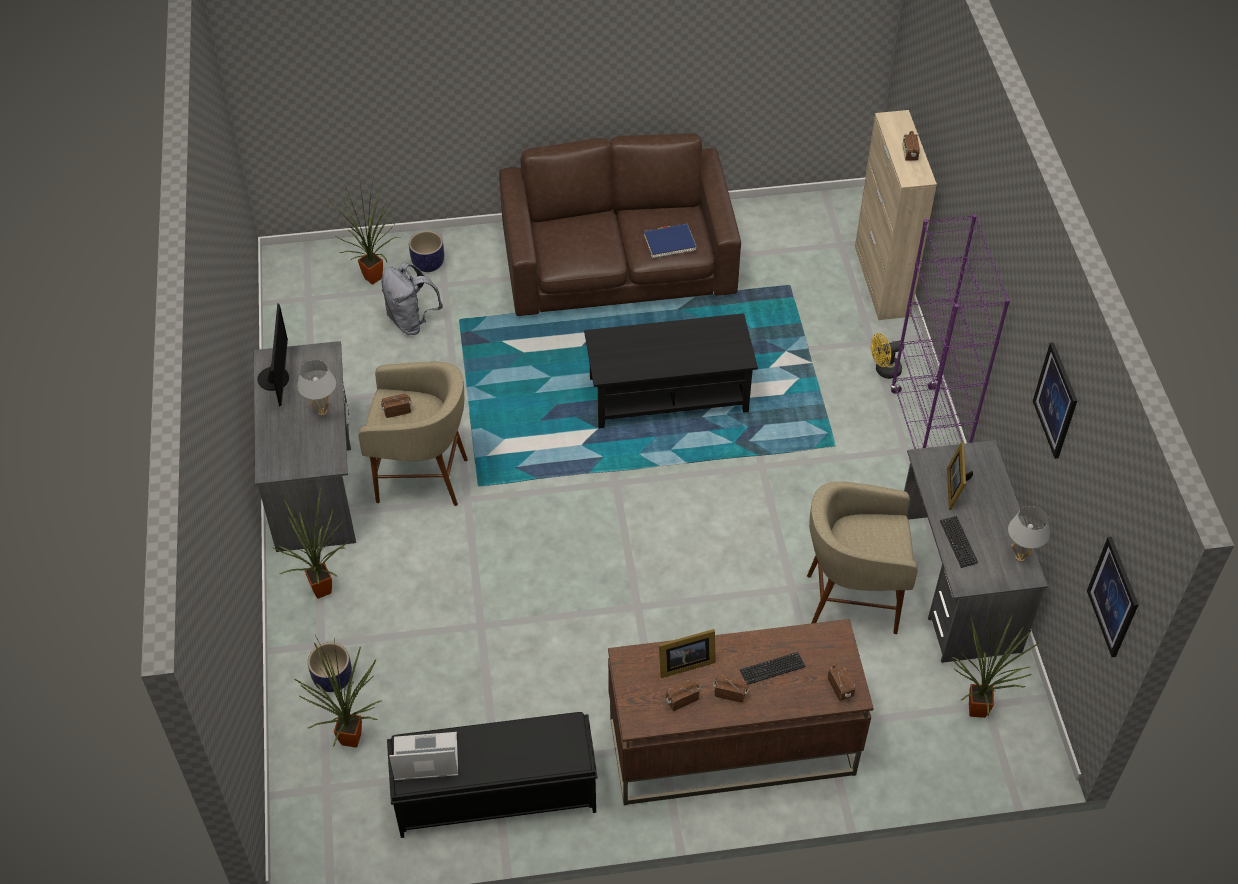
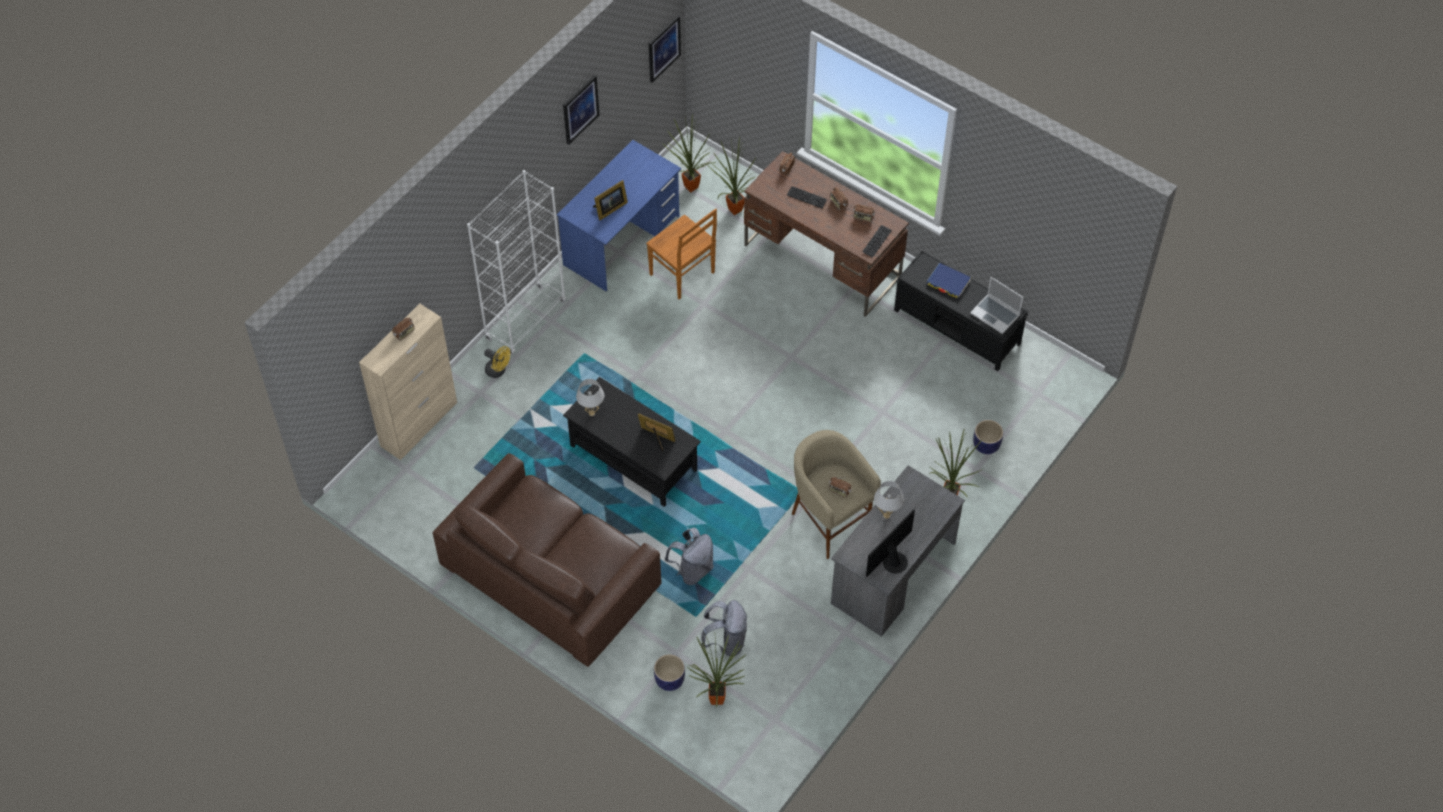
camera: 135 degrees left, 5 degrees up
potted plant [295,635,381,748] -> potted plant moved to [707,137,756,215]
blue book [644,224,696,259] -> blue book moved to [926,262,971,299]
picture frame [659,629,716,678] -> picture frame moved to [638,413,675,452]
beige stool [807,481,918,634] -> brown chair [646,209,717,300]
purple bookcase [890,214,1010,449] -> white bookcase [467,170,566,355]
grey desk [904,440,1048,663] -> blue desk [557,140,681,291]
keyboard [940,516,978,568] -> keyboard moved to [862,225,892,258]
white table lamp [1008,506,1050,562] -> white table lamp moved to [576,379,604,416]
none -> grey backpack [665,528,714,585]

